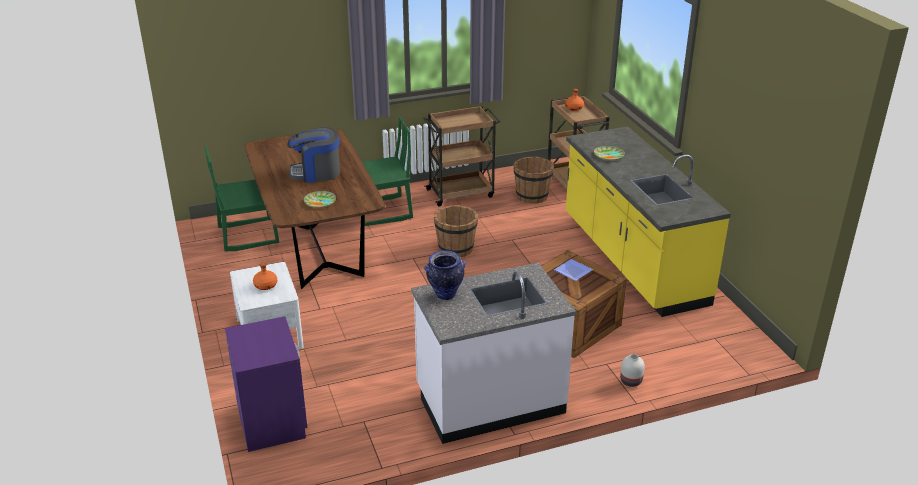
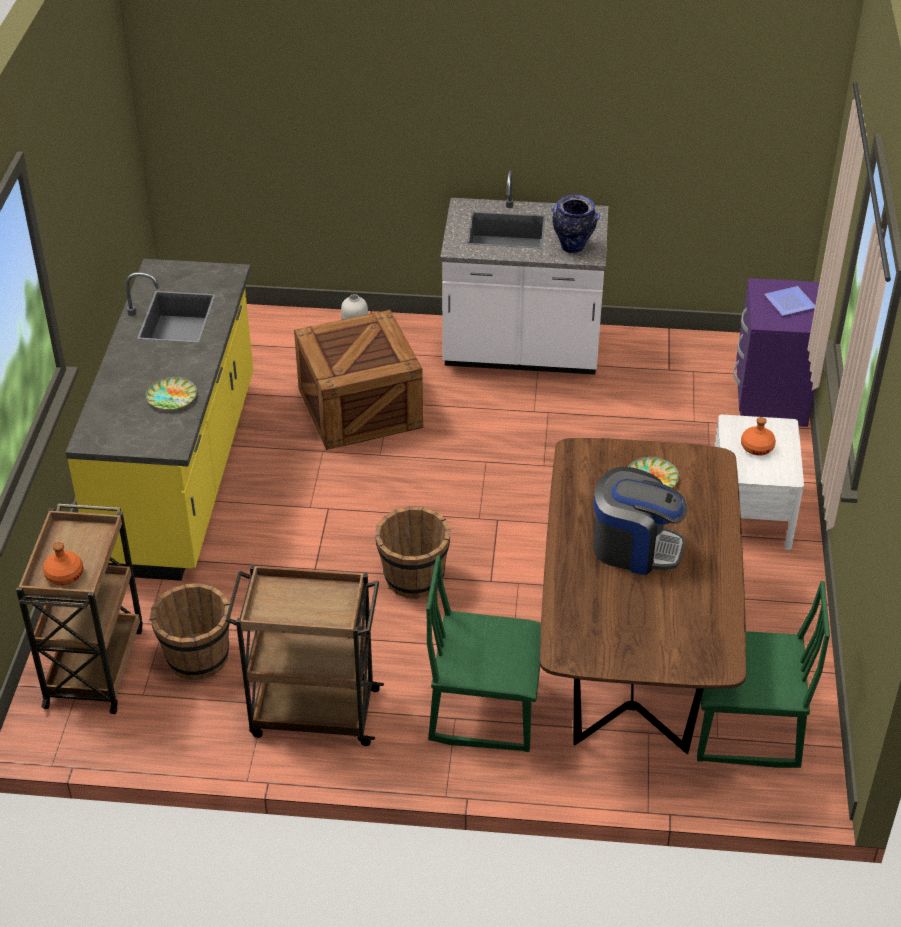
camera: 155 degrees left, 10 degrees up
plate [554,259,593,281] -> plate moved to [764,286,815,316]

